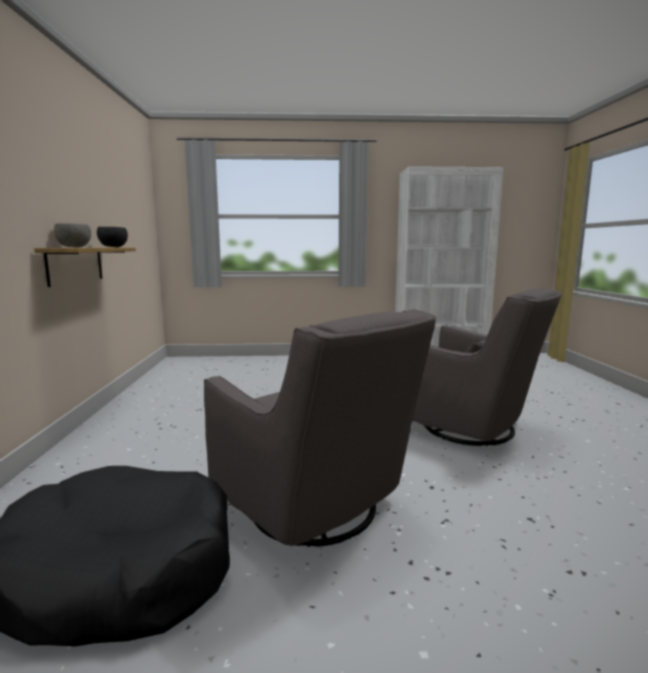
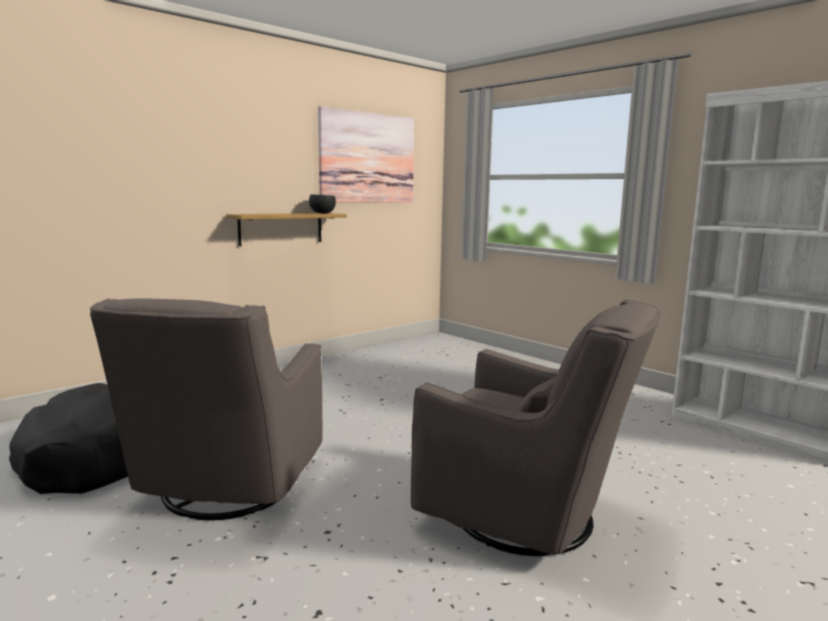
camera: 50 degrees right, 0 degrees up
grey bowl [54,223,91,248] -> none
grey armchair [412,288,562,446] -> grey armchair turned 60 degrees counterclockwise [411,300,660,556]
none -> picture [318,106,414,203]

